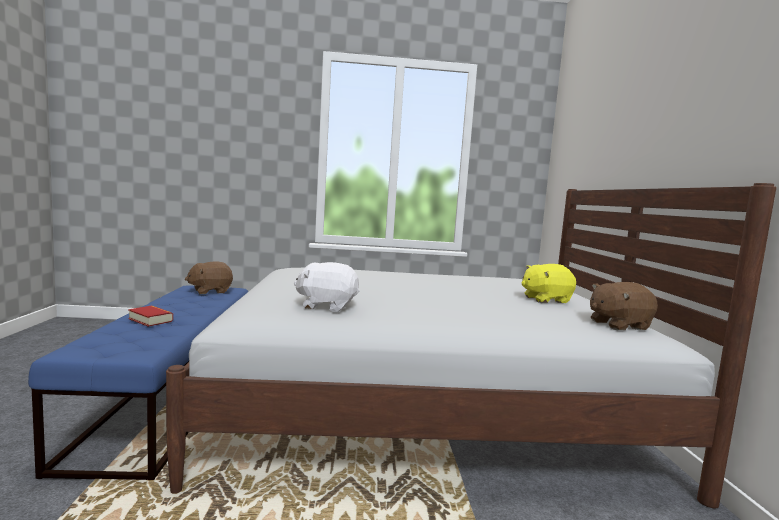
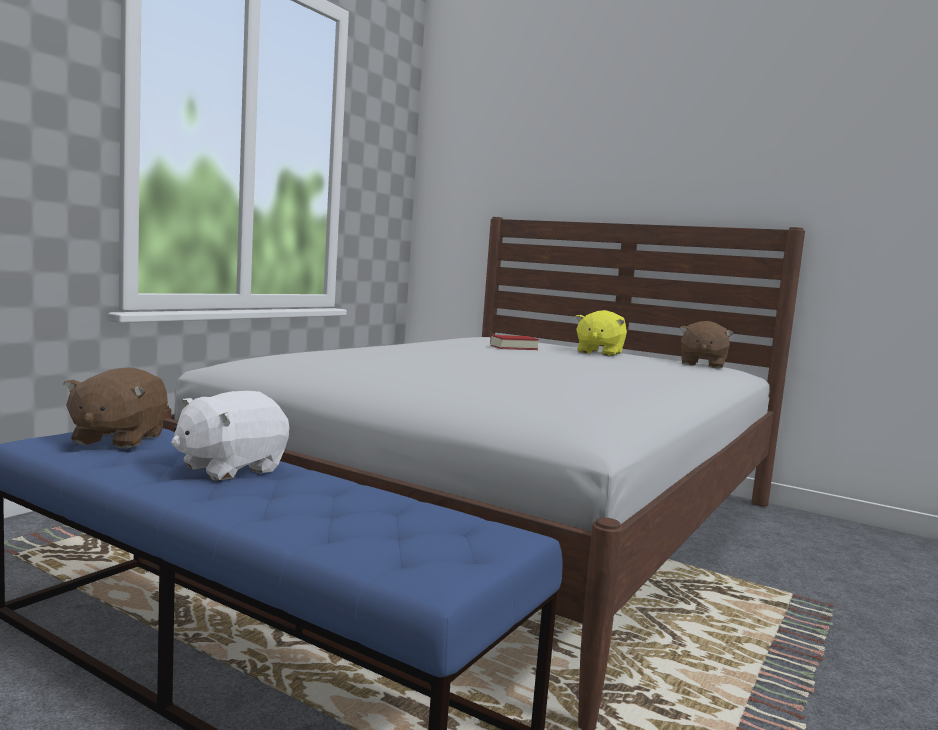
camera: 55 degrees left, 0 degrees up
book [128,306,173,327] -> book moved to [490,335,539,350]
white plush toy [294,262,359,312] -> white plush toy moved to [171,391,289,481]

